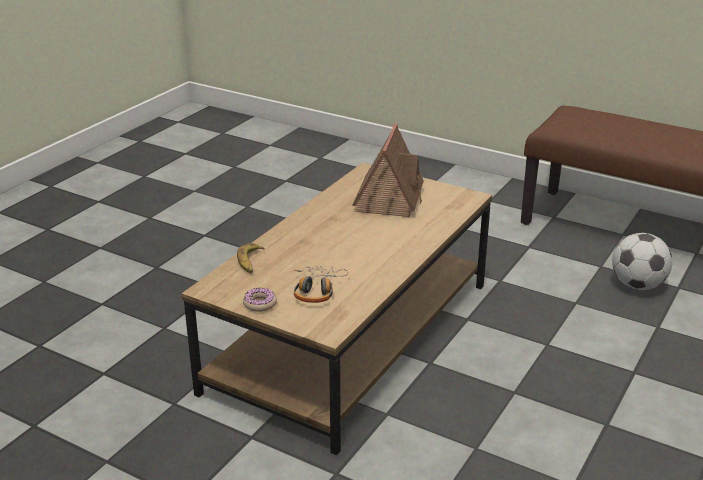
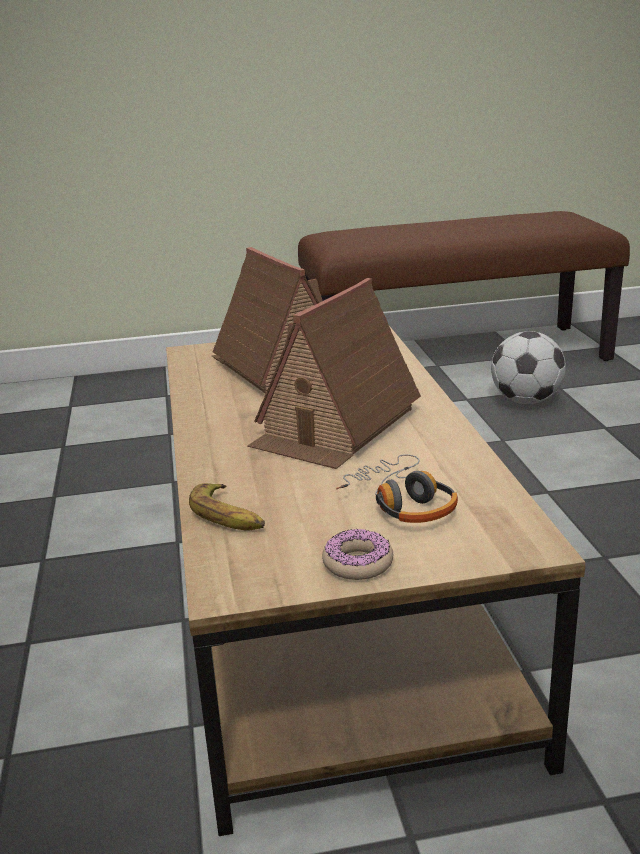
camera: 40 degrees left, 5 degrees down
none -> toy house [247,278,421,469]

